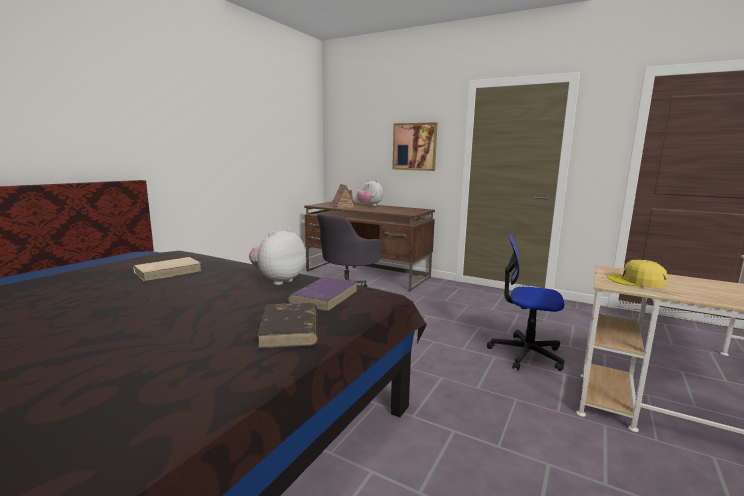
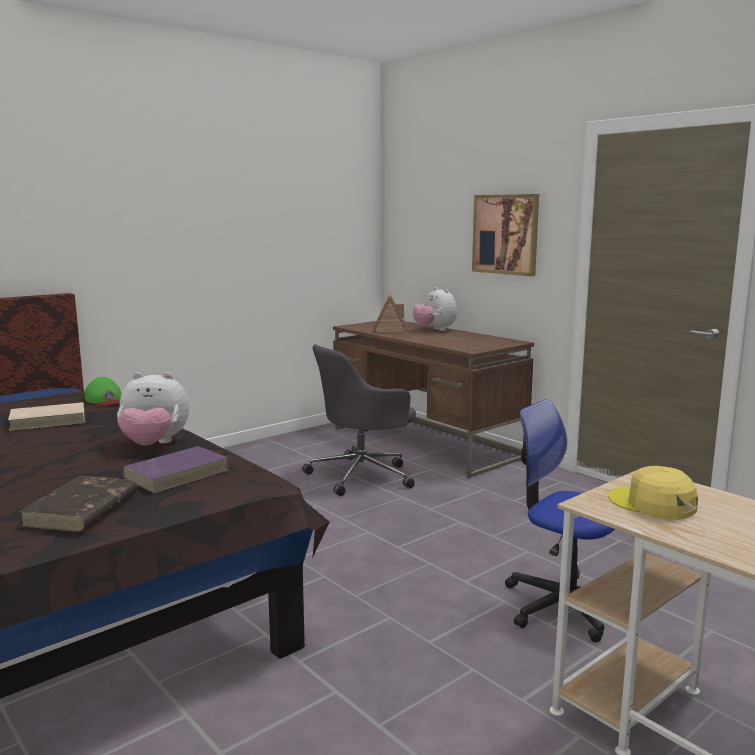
camera: 20 degrees right, 0 degrees up
plush toy [249,228,306,285] -> plush toy turned 150 degrees counterclockwise [117,372,189,446]
none -> green cap [85,377,122,406]

